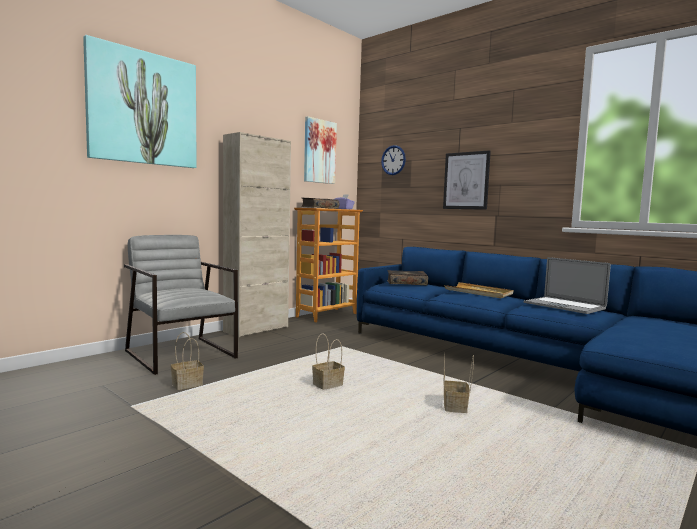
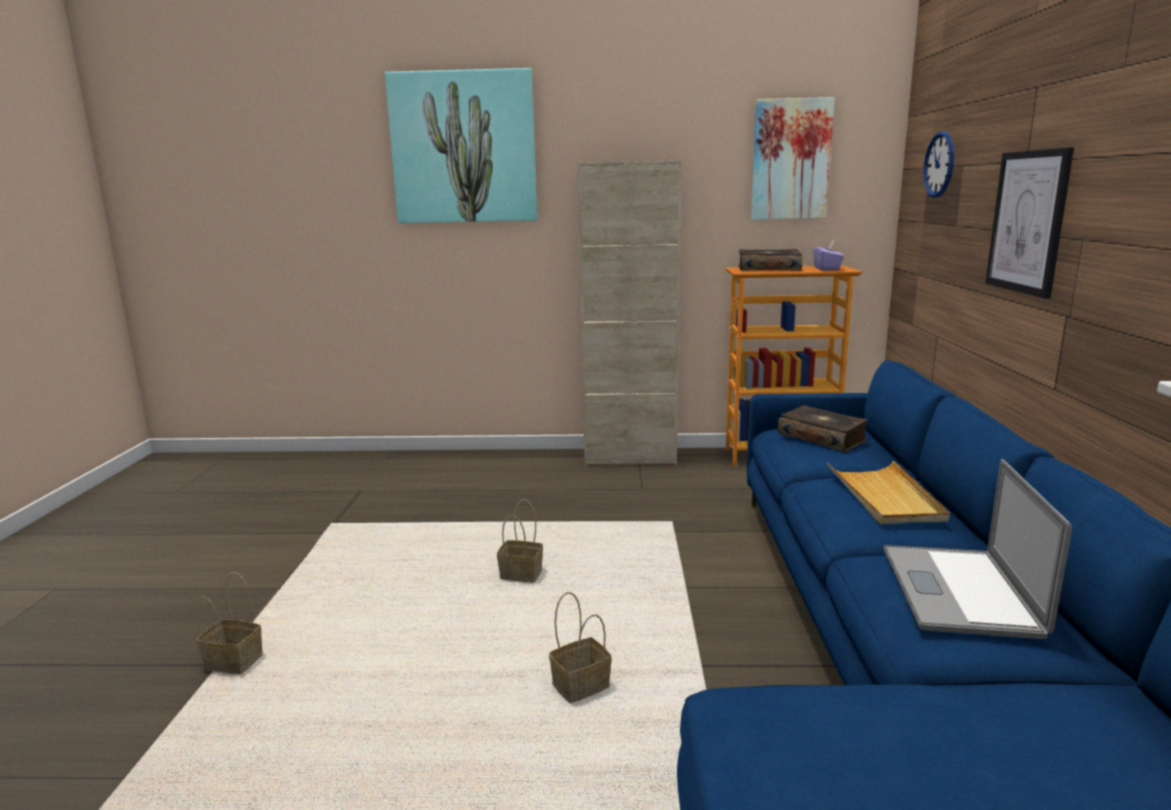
camera: 50 degrees right, 10 degrees up
grey armchair [124,235,238,375] -> none
basket [171,332,204,390] -> basket moved to [194,572,263,674]

